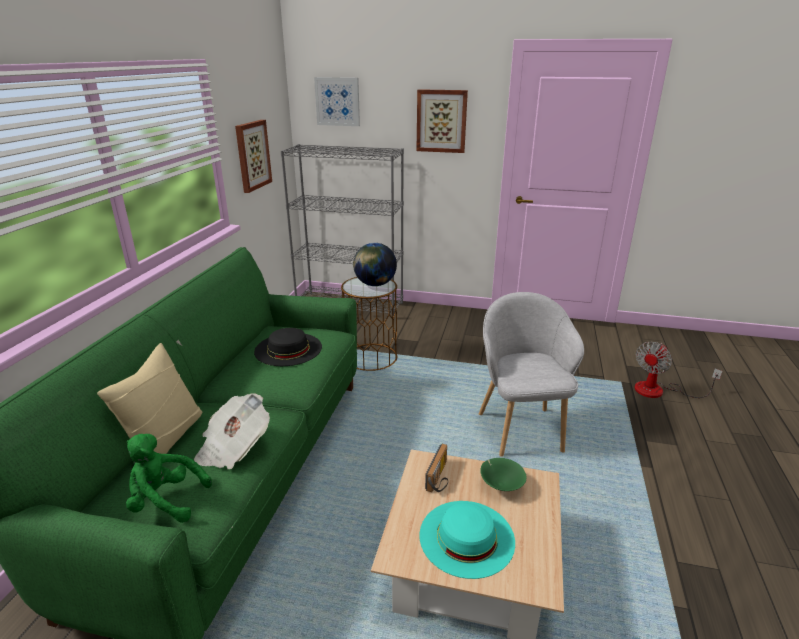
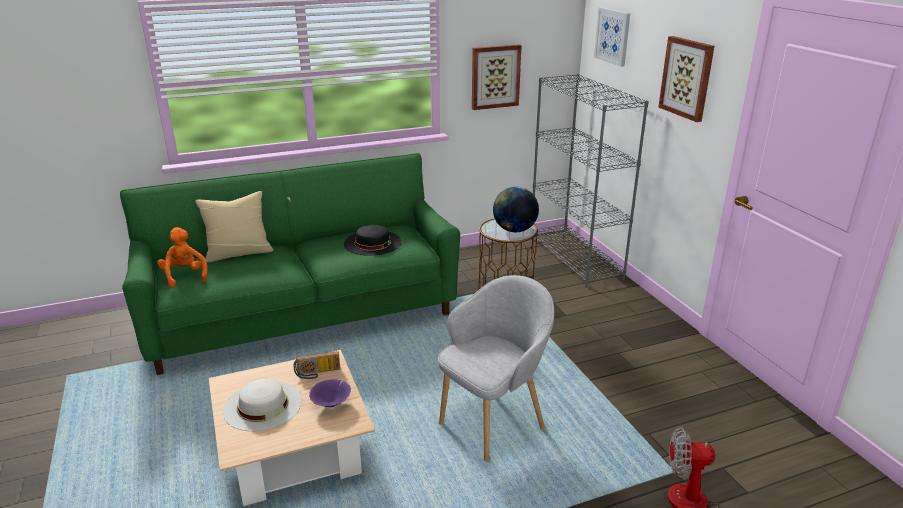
camera: 55 degrees right, 0 degrees up
green plush toy [126,434,212,523] -> orange plush toy [157,227,208,288]
newspaper [194,393,270,469] -> none
turquoise hat [420,501,515,579] -> white hat [223,379,302,431]
green bowl [480,458,526,491] -> purple bowl [309,379,351,407]

